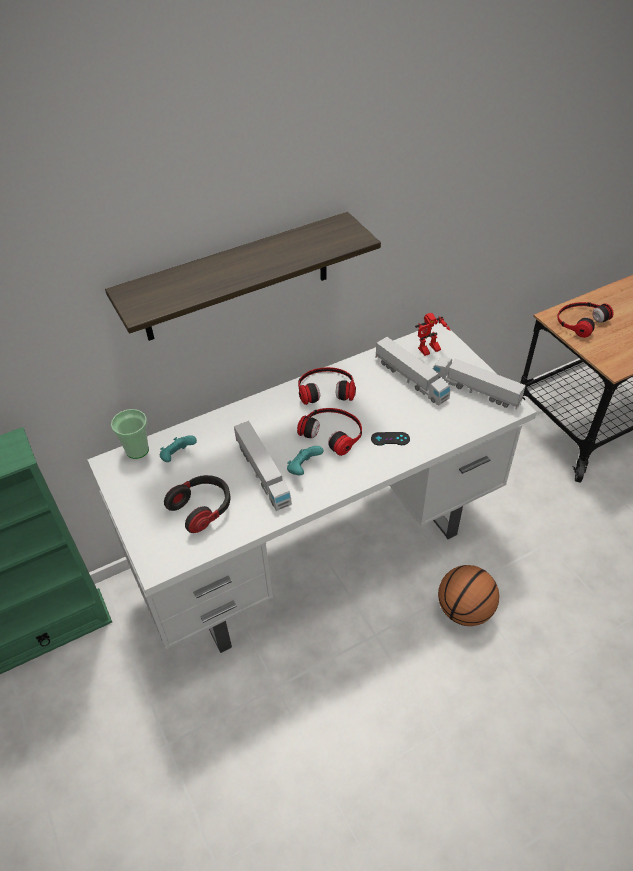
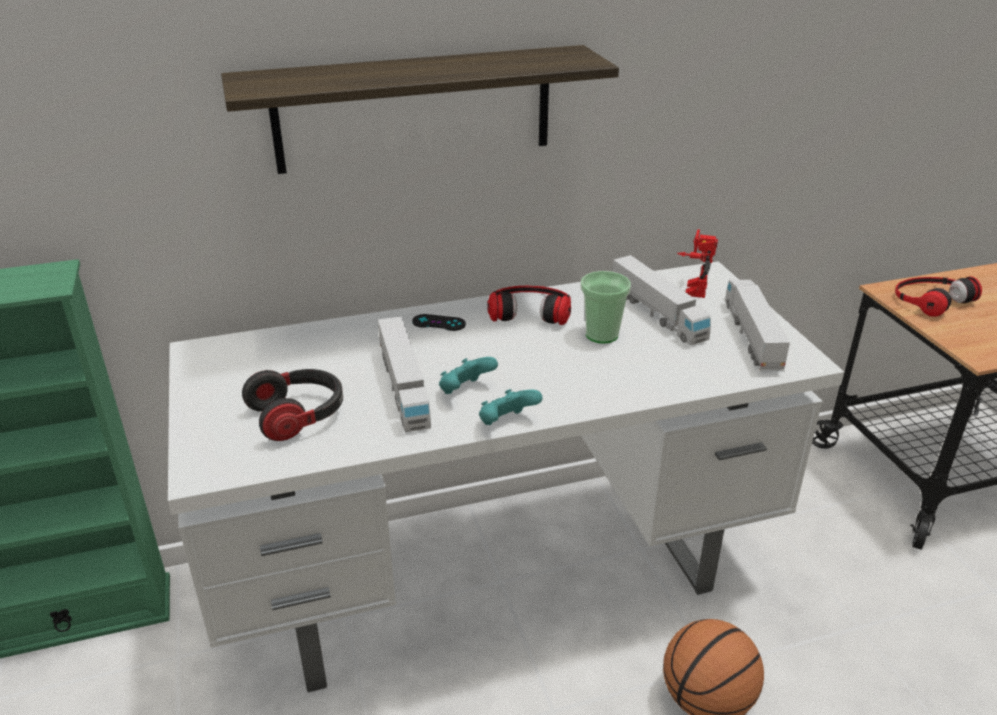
camera: 10 degrees right, 15 degrees down
cup [111,409,149,459] -> cup moved to [581,271,631,344]
turquoise game controller [160,435,197,462] -> turquoise game controller moved to [479,389,542,425]
headphones [297,408,362,456] -> none
black game controller [371,432,410,446] -> black game controller moved to [412,314,466,331]
toy robot [415,313,451,356] -> toy robot turned 120 degrees clockwise [677,229,718,298]
toy truck [433,357,526,410] -> toy truck turned 45 degrees clockwise [725,280,790,371]

